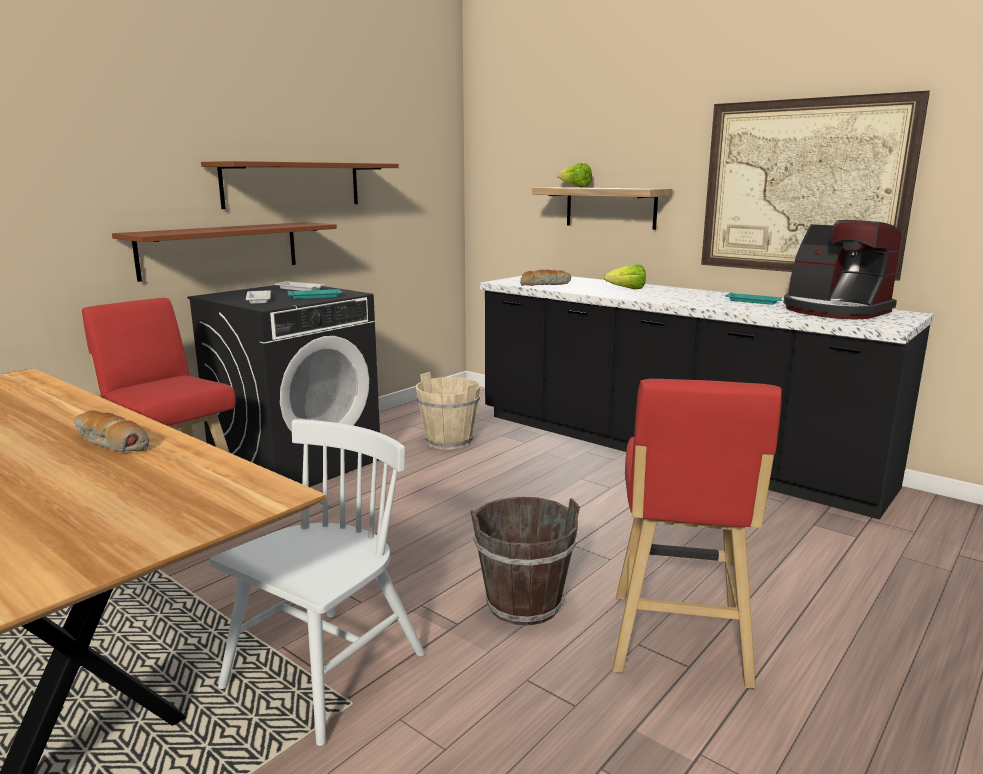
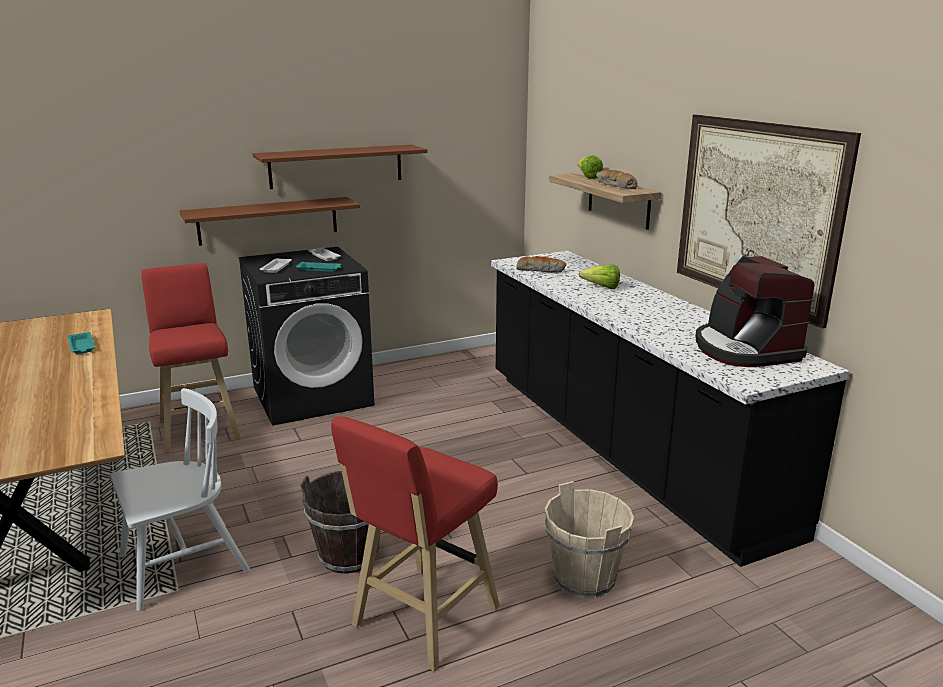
camera: 25 degrees right, 5 degrees up
bread [74,410,149,452] -> bread moved to [596,169,638,189]
beige bucket [416,372,481,450] -> beige bucket moved to [545,481,634,598]
turquoise tray [725,292,782,305] -> turquoise tray moved to [67,332,95,354]

